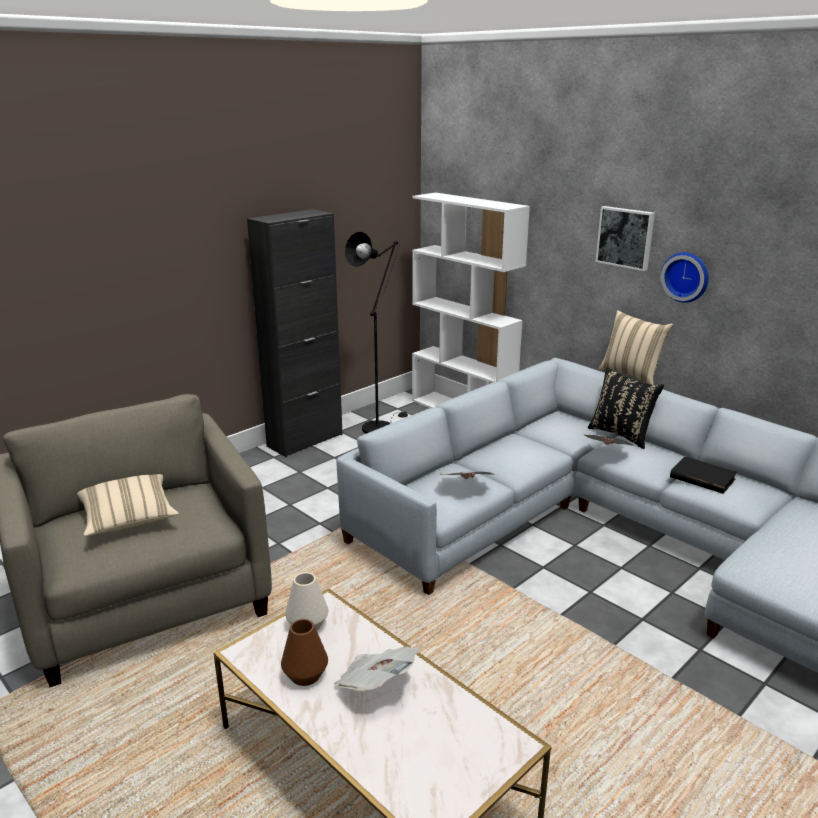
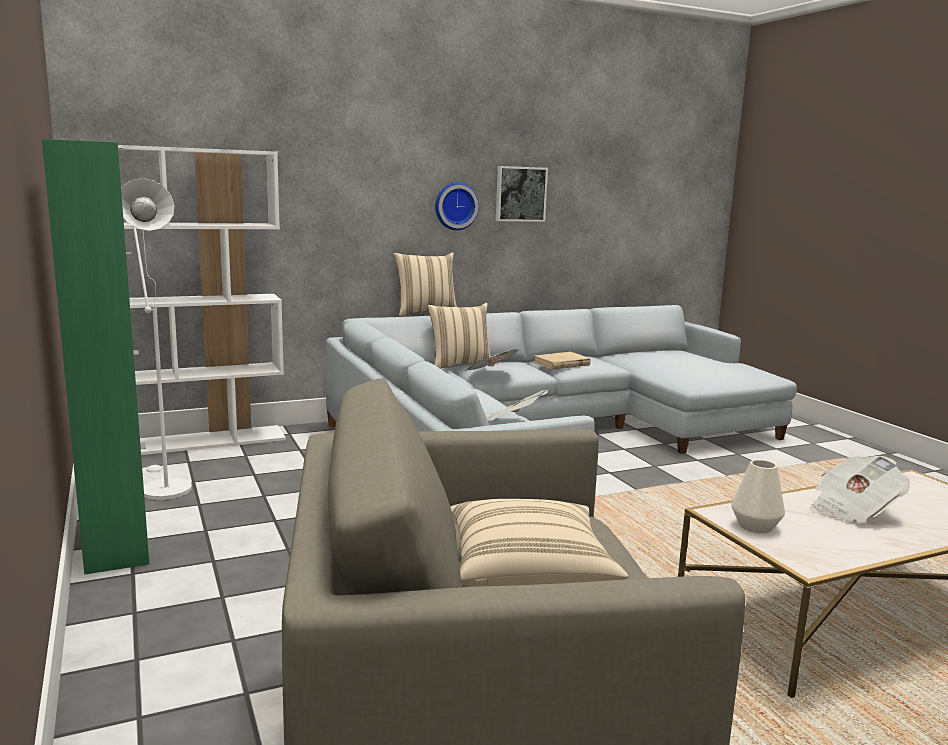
camera: 70 degrees left, 10 degrees down
black cabinet [247,209,343,457] -> green cabinet [42,139,149,575]
brown vase [281,619,328,686] -> none
black floor lamp [345,232,408,434] -> white floor lamp [121,178,192,500]
black pillow [588,368,664,449] -> beige pillow [427,303,494,369]
picture [595,206,655,271] -> picture moved to [496,166,548,222]
black book [670,457,737,494] -> beige book [532,352,590,370]

